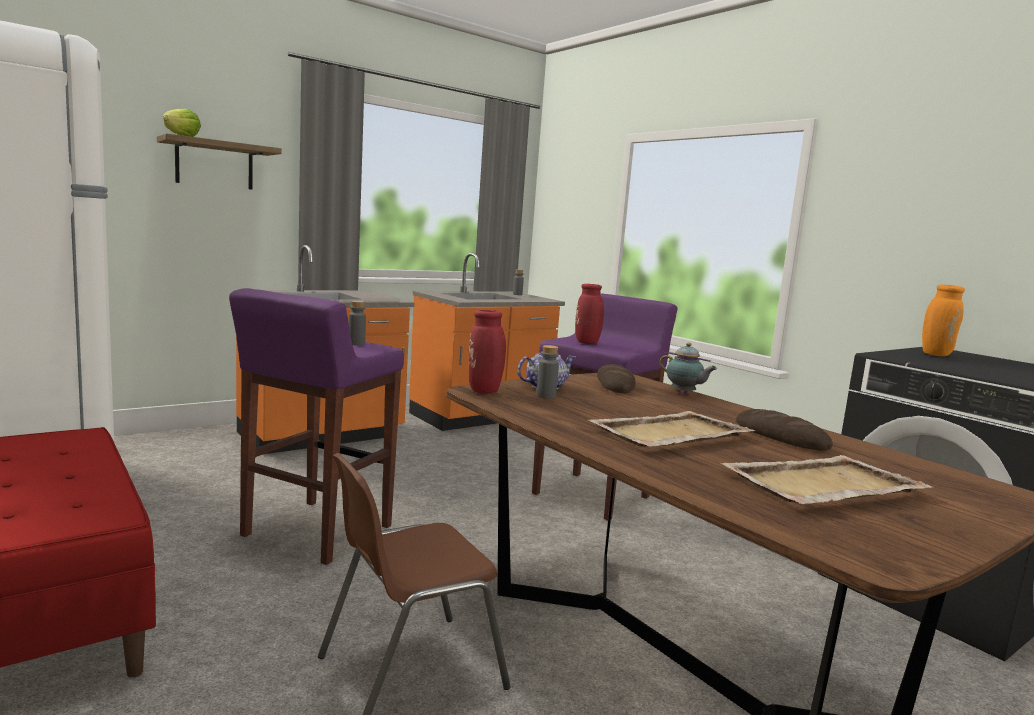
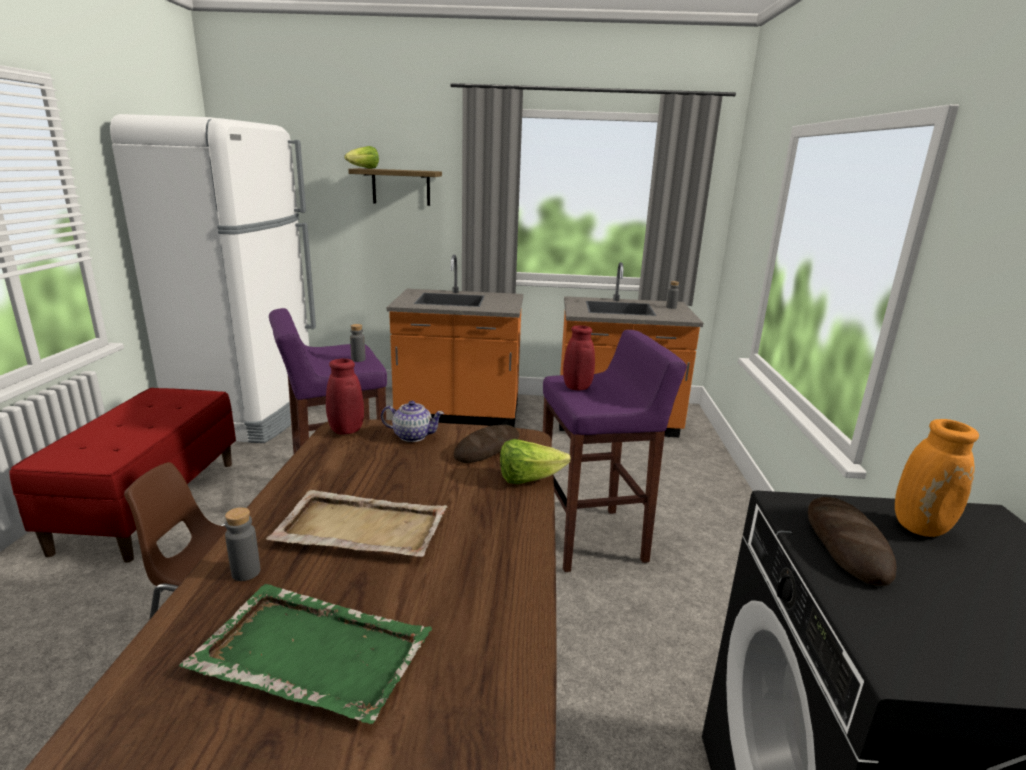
camera: 40 degrees right, 10 degrees up
grey bottle [537,345,559,399] -> grey bottle moved to [225,507,261,581]
teapot [659,343,717,394] -> lettuce [500,439,571,484]
beige tray [720,455,932,504] -> green tray [179,584,432,724]
bread [736,409,833,451] -> bread moved to [808,497,896,586]

